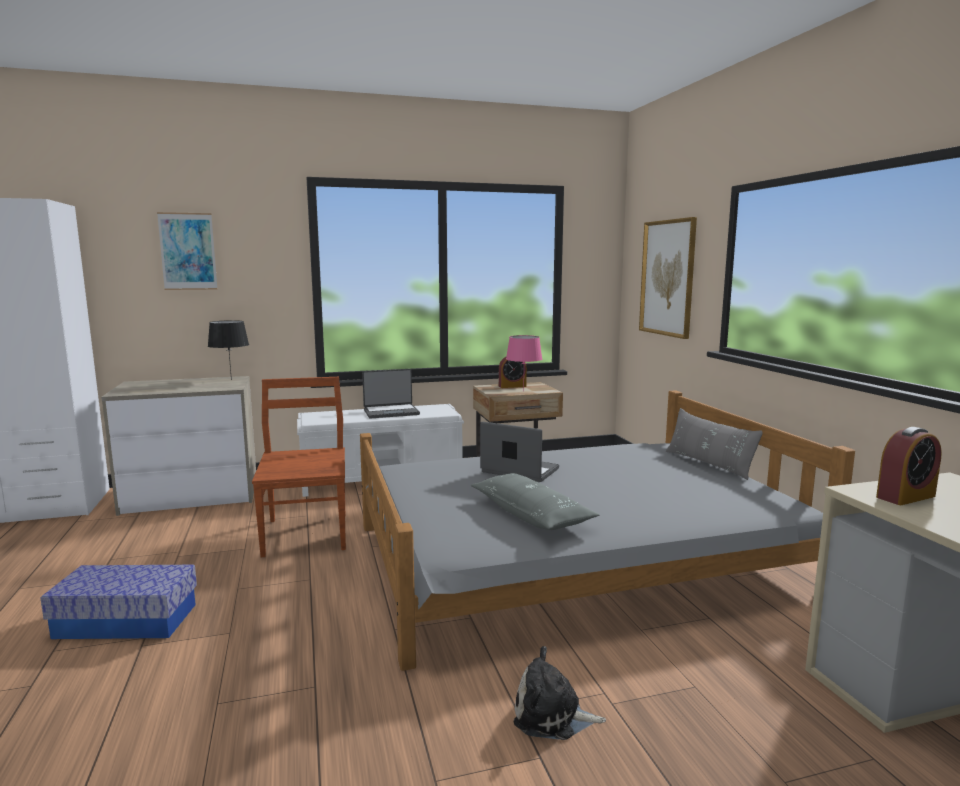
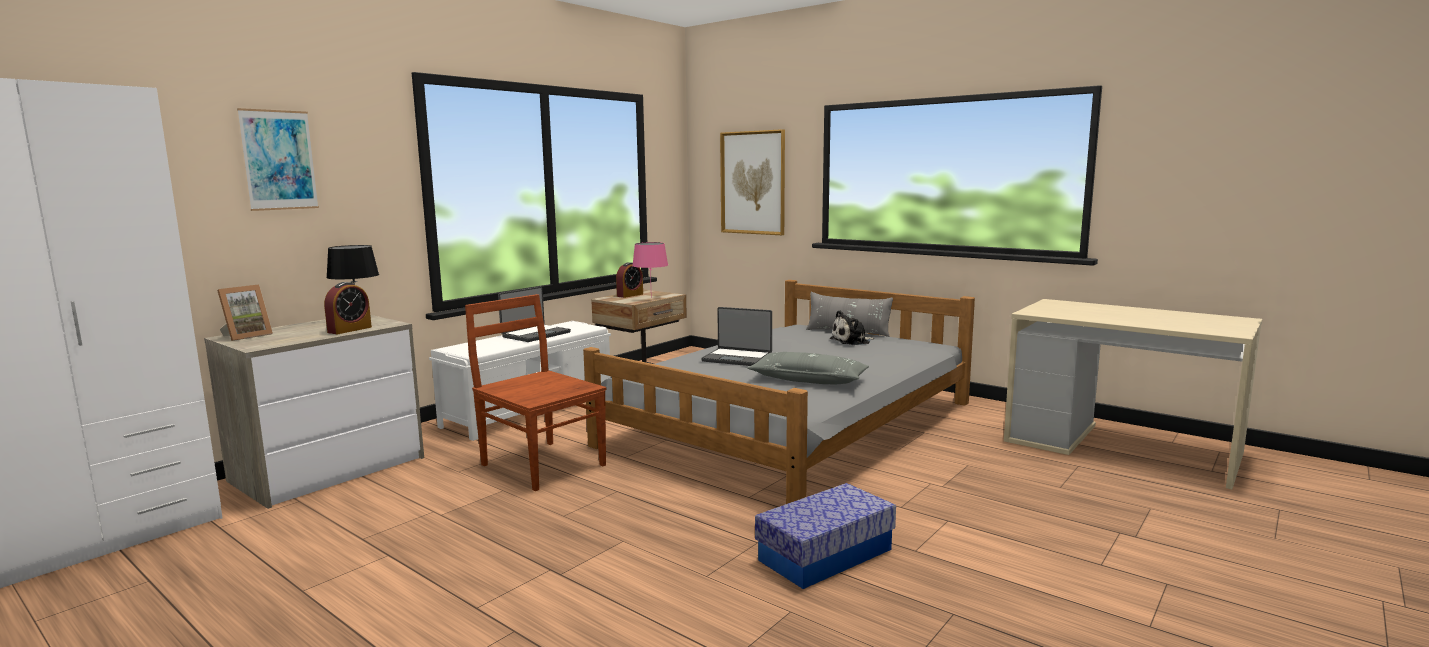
camera: 35 degrees left, 0 degrees up
storage box [41,565,197,639] -> storage box moved to [755,483,896,589]
laptop [480,422,559,482] -> laptop turned 150 degrees counterclockwise [701,307,772,366]
plush toy [514,646,606,740] -> plush toy moved to [830,310,874,345]
alarm clock [876,427,942,505] -> alarm clock moved to [324,282,372,334]
none -> picture frame [217,284,273,341]

